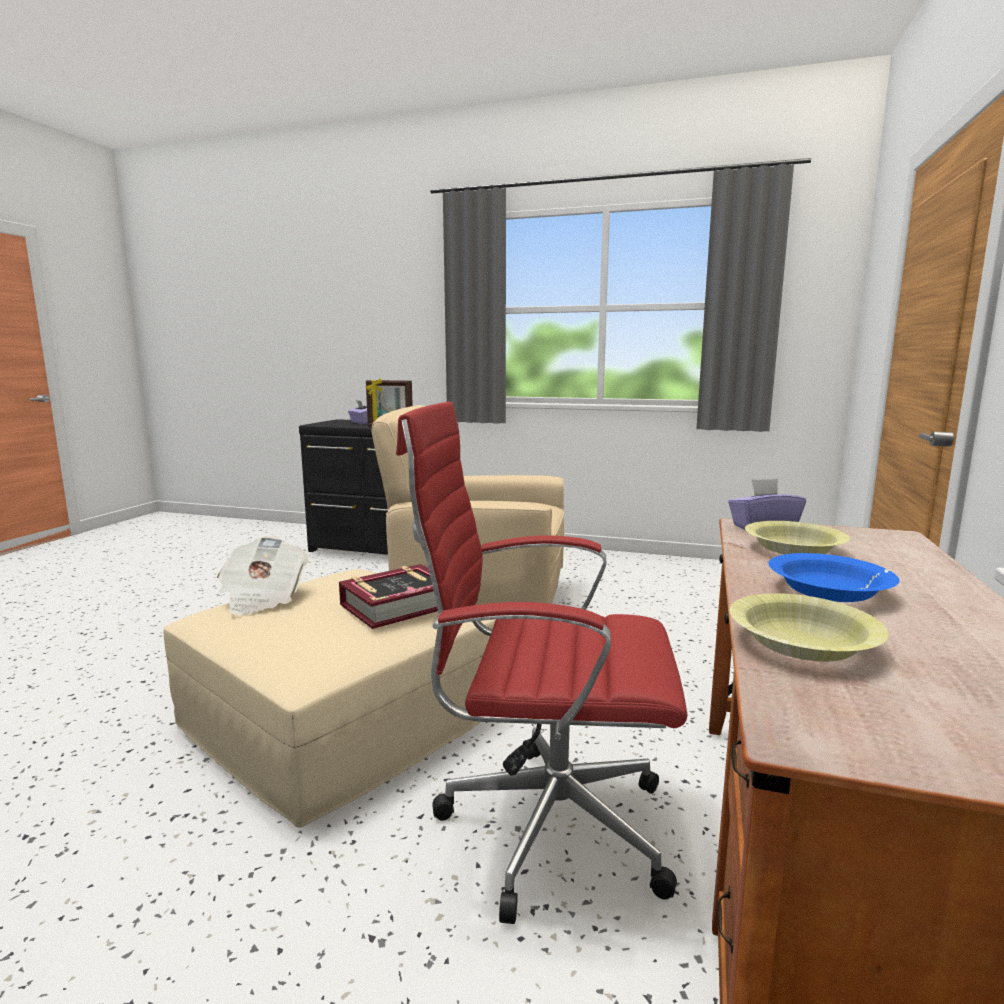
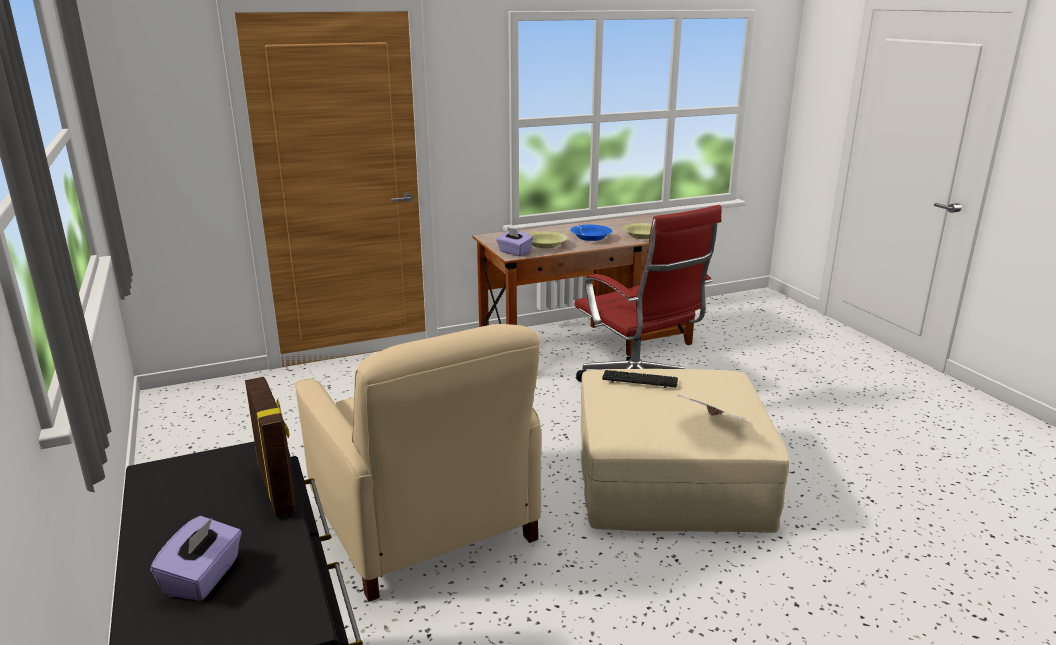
camera: 130 degrees left, 10 degrees up
book [339,564,438,629] -> keyboard [602,370,678,388]

